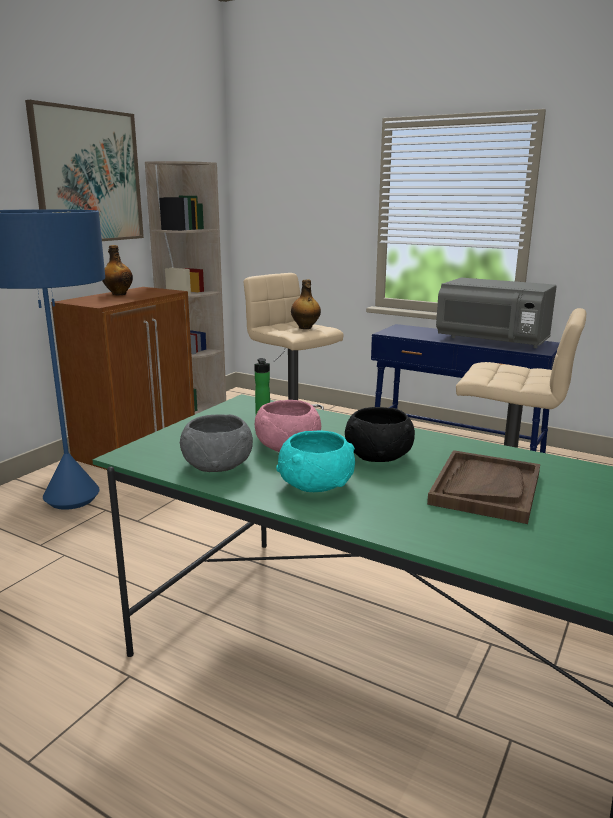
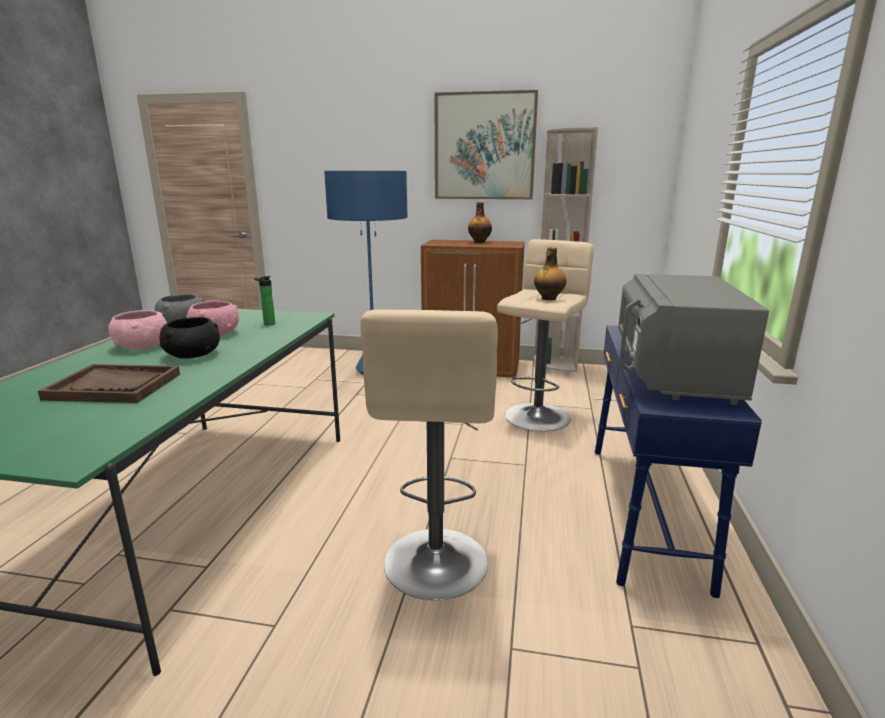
camera: 70 degrees right, 0 degrees up
turquoise bowl [276,431,355,492] -> pink bowl [108,310,167,350]

